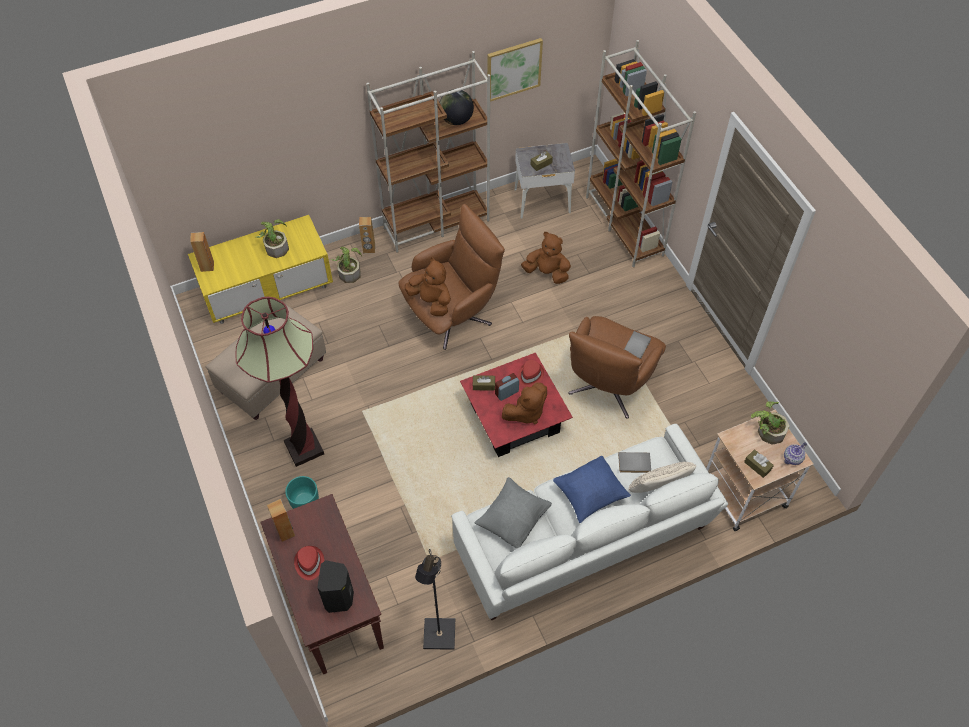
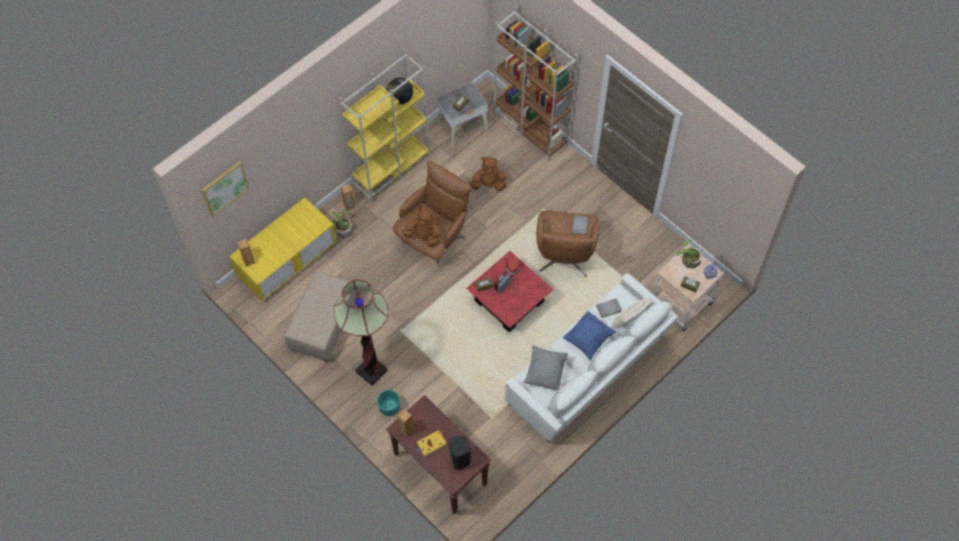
camera: 20 degrees left, 5 degrees up
potted plant [256,219,289,258] -> none
red hat [294,546,324,580] -> yellow book [415,430,447,457]
brown bookcase [366,51,490,253] -> yellow bookcase [339,49,430,203]
black floor lamp [415,549,455,650] -> none
picture [487,38,543,102] -> picture moved to [202,161,249,217]
brown plush toy [502,382,547,424] -> none

